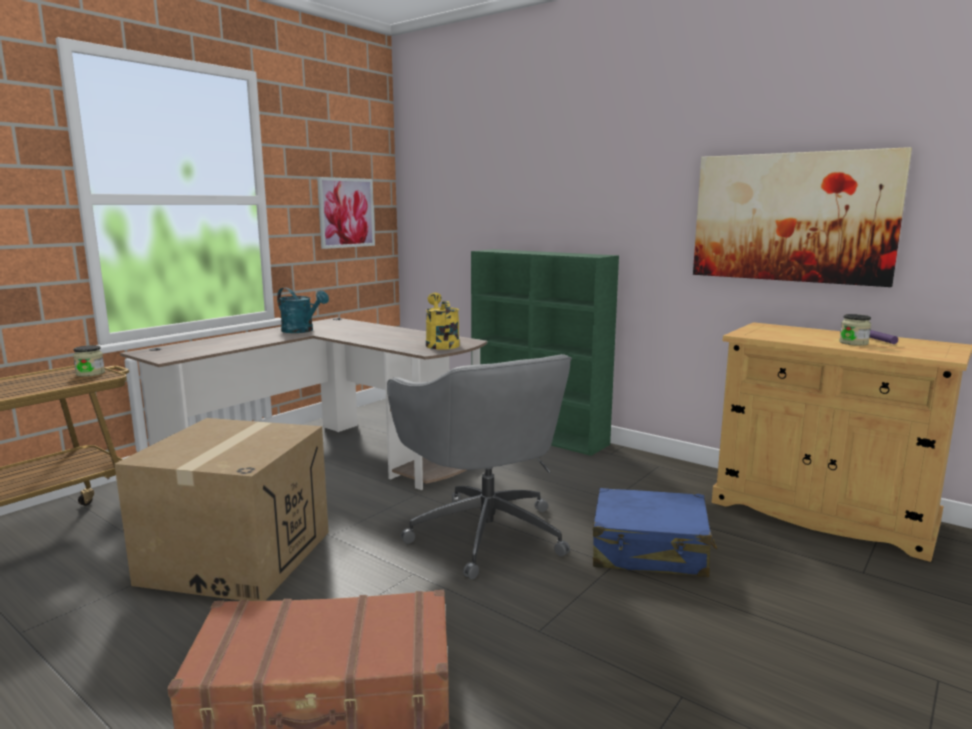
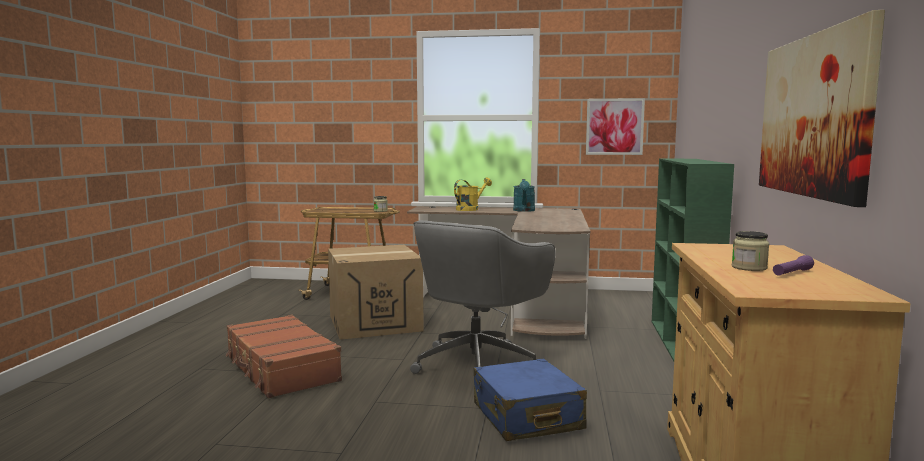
camera: 60 degrees right, 5 degrees down
yellow watering can [426,293,460,350] -> yellow watering can moved to [454,177,492,211]

